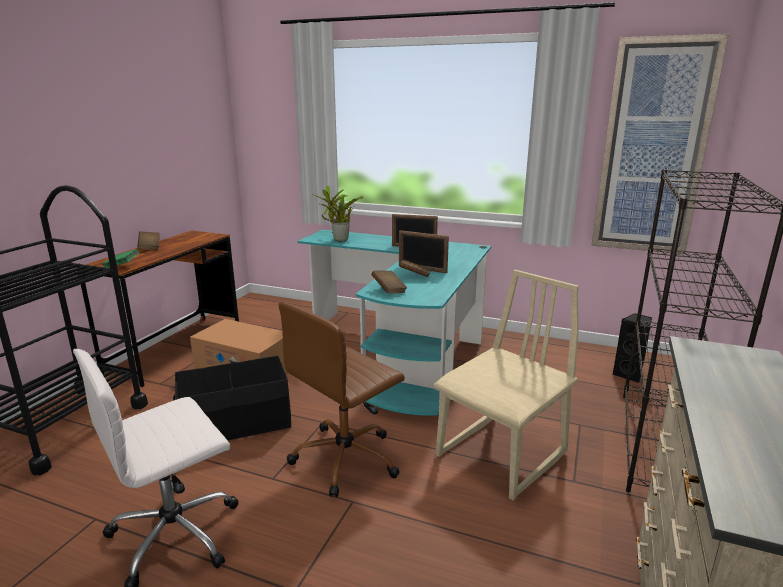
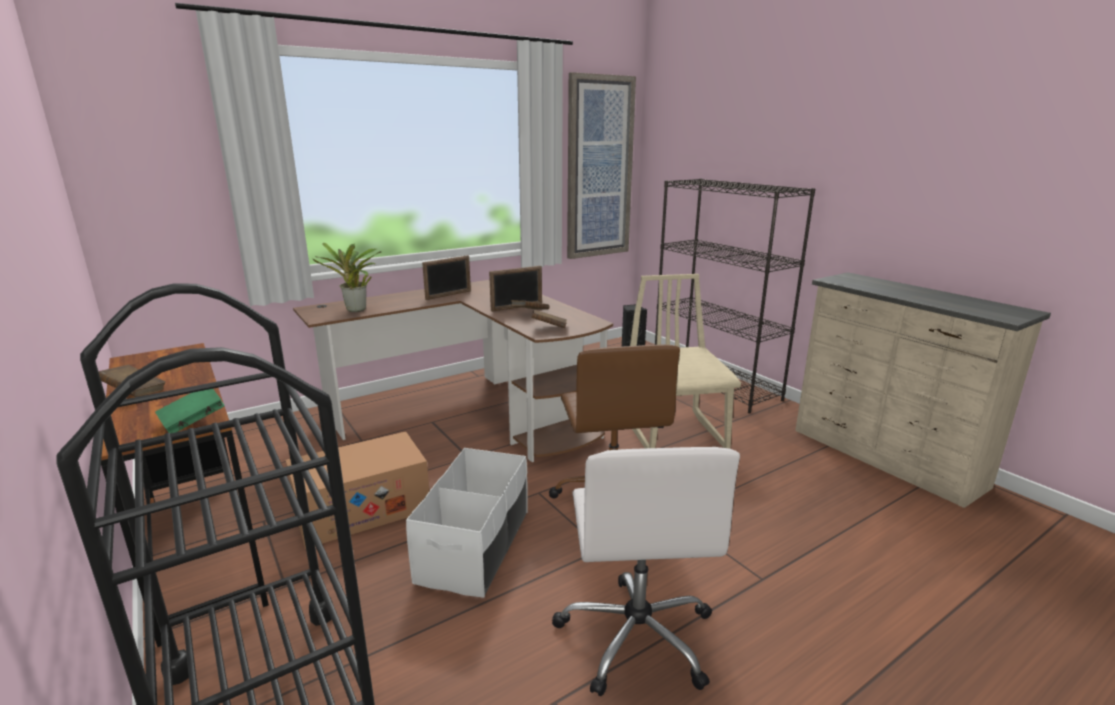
camera: 55 degrees left, 0 degrees up
black storage box [173,356,291,440] -> white storage box [406,448,528,598]
turquoise desk [298,230,491,416] -> brown desk [293,280,613,462]

